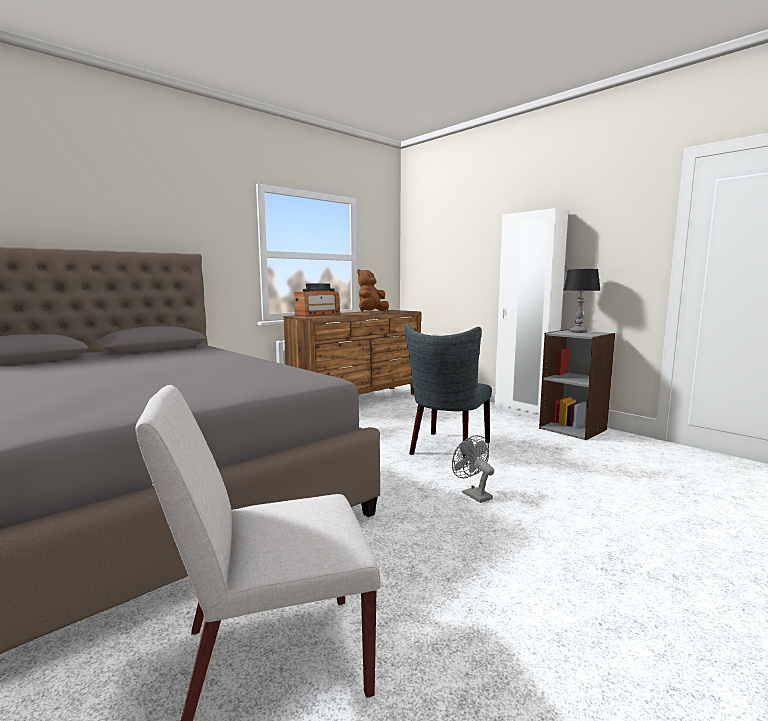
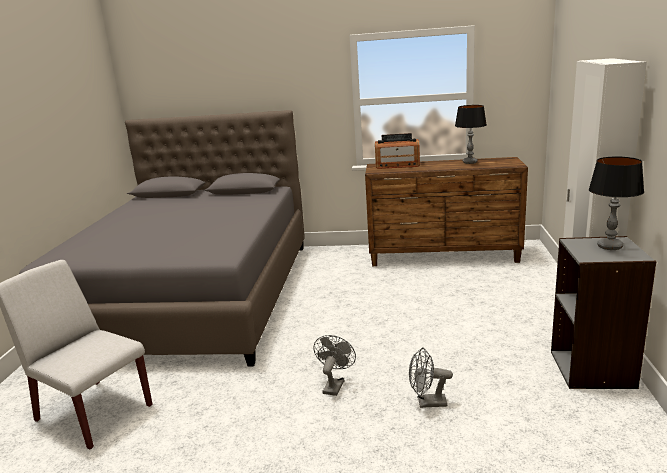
camera: 50 degrees right, 10 degrees up
brown plush toy [357,269,389,312] -> table lamp [455,105,487,164]
grey chair [404,324,492,465] -> none
none -> grey fan [409,347,453,408]

